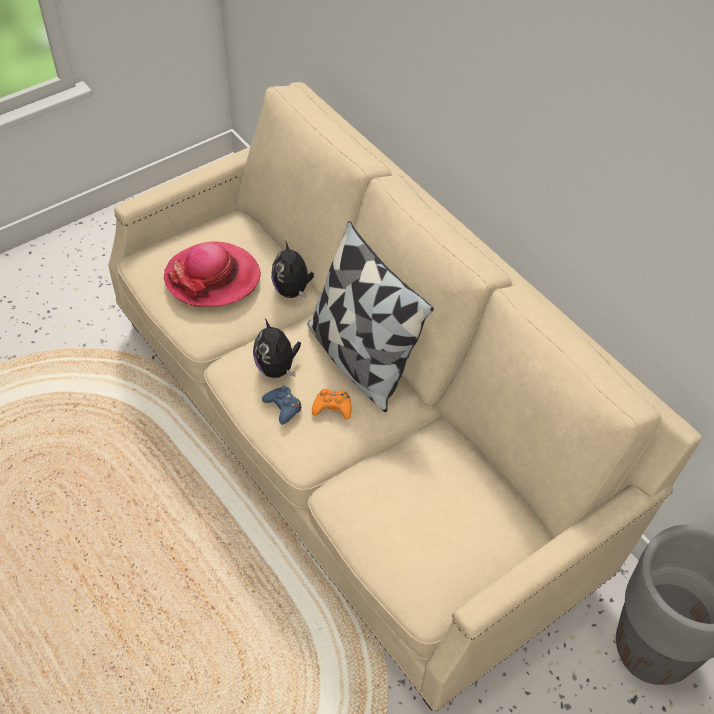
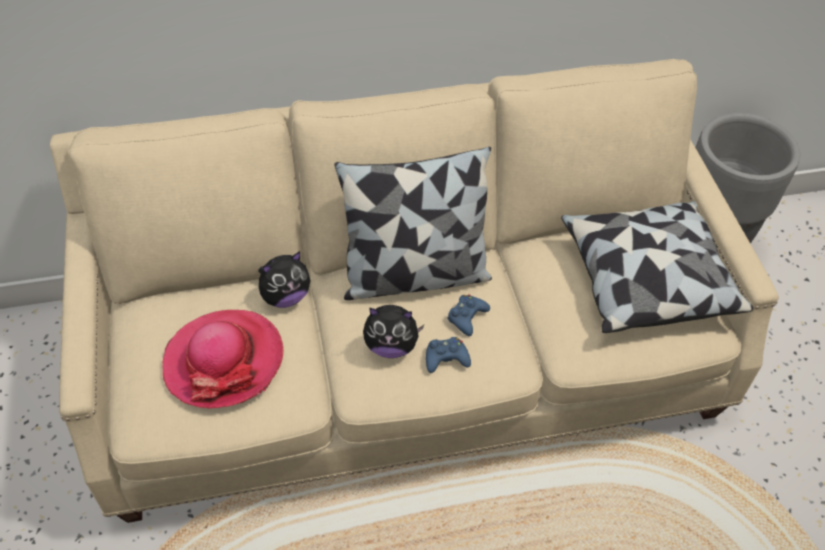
camera: 65 degrees left, 0 degrees up
plush toy [271,240,314,298] -> plush toy turned 45 degrees counterclockwise [258,251,311,308]
orange game controller [312,389,352,420] -> blue game controller [447,294,490,336]
none -> pillow [561,201,753,333]

